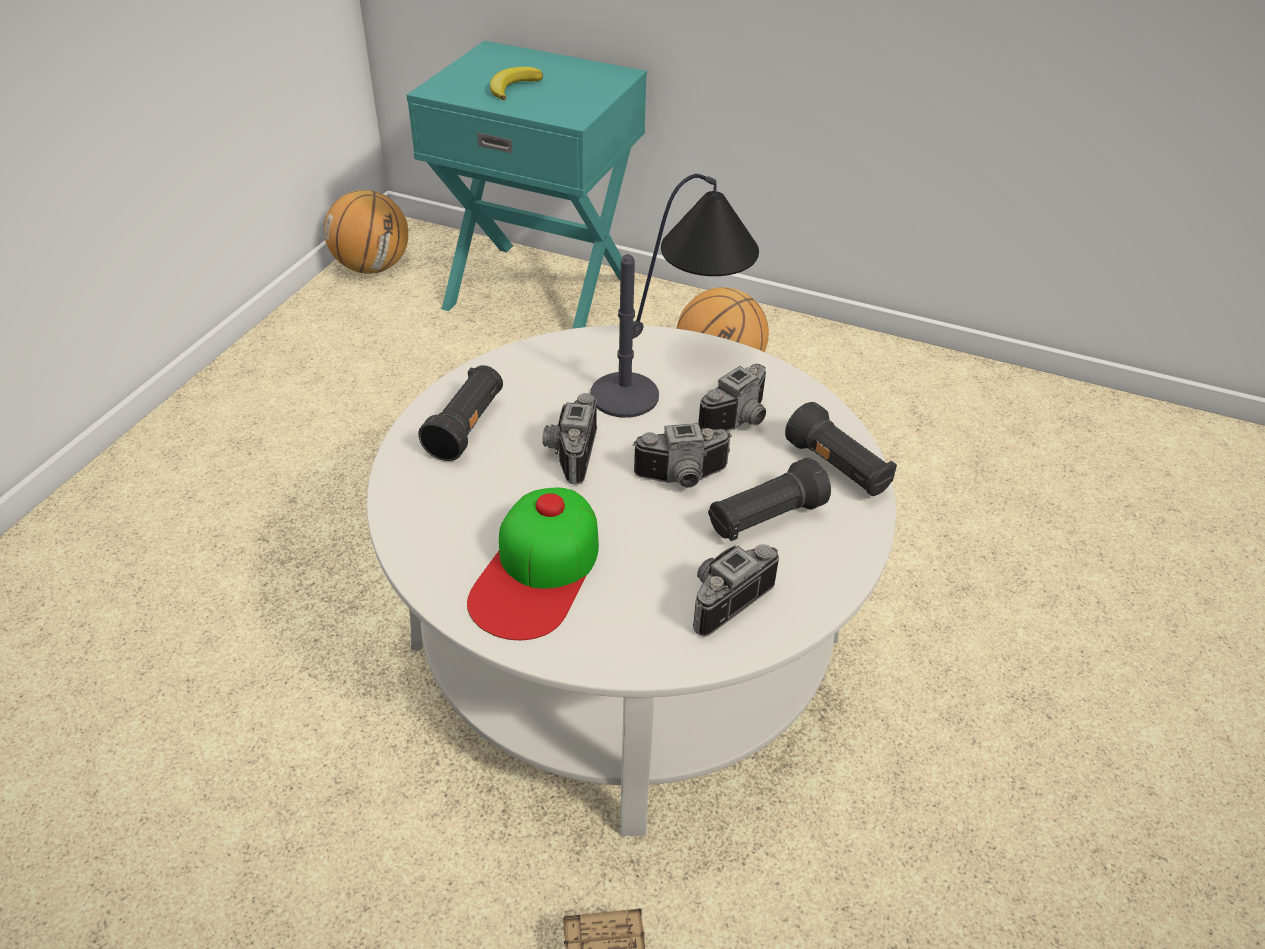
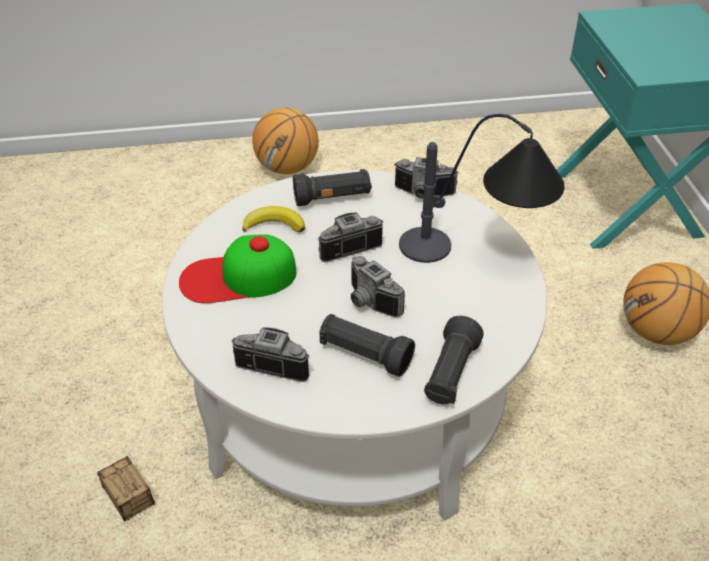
camera: 60 degrees right, 0 degrees up
basketball [324,190,408,274] -> basketball moved to [252,107,319,174]
banana [490,67,543,100] -> banana moved to [242,206,305,233]
camera [698,364,766,431] -> camera moved to [394,157,459,199]

